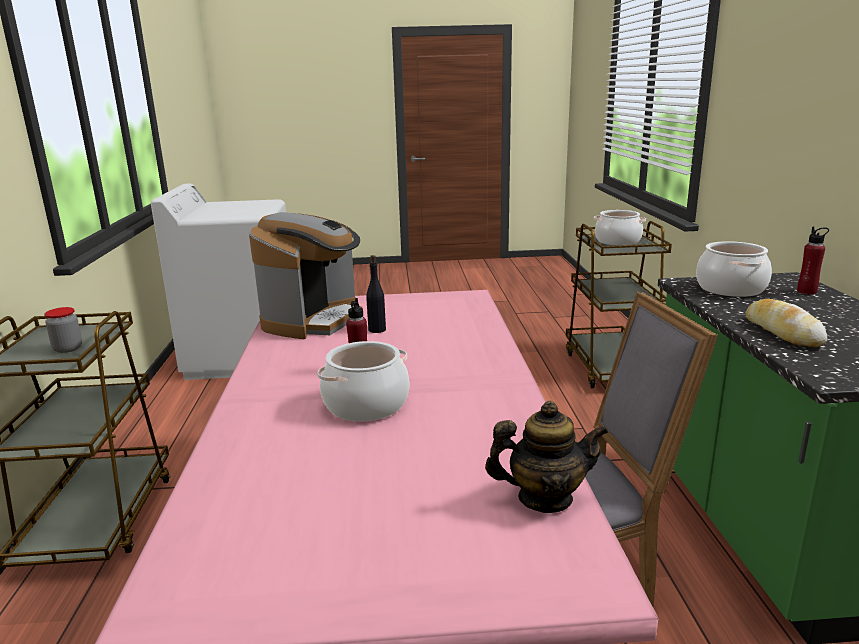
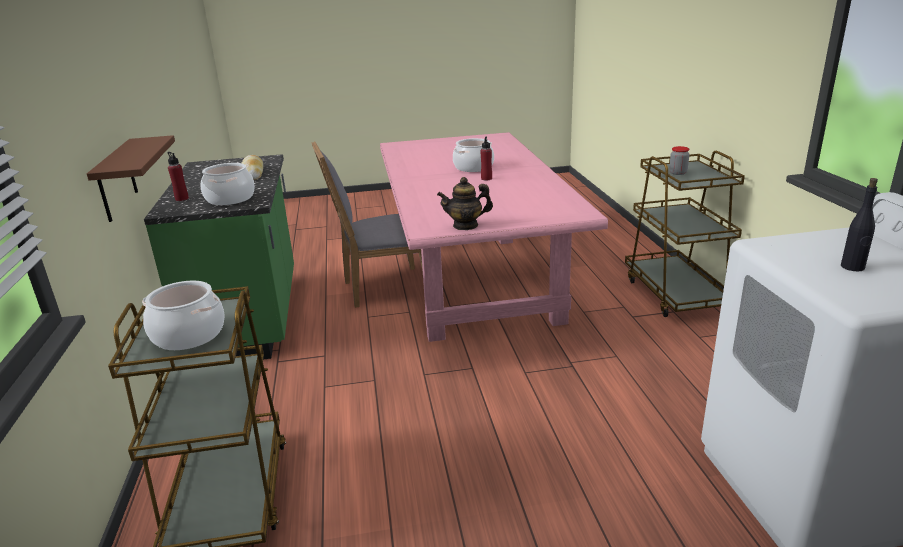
camera: 175 degrees right, 5 degrees up
coffee machine [249,212,362,339] -> none
black bottle [366,255,386,333] -> black bottle moved to [841,178,878,271]
teapot [485,401,609,513] -> teapot moved to [437,177,493,230]
none -> brown shelf [87,135,175,222]

